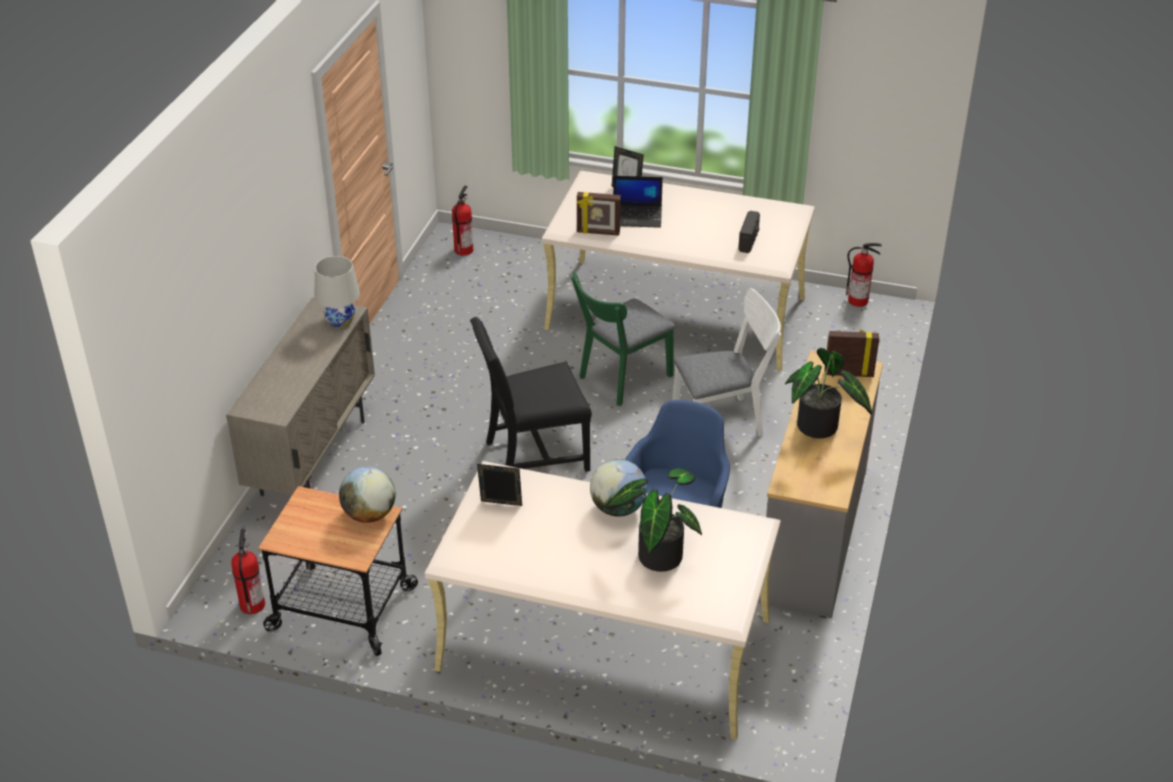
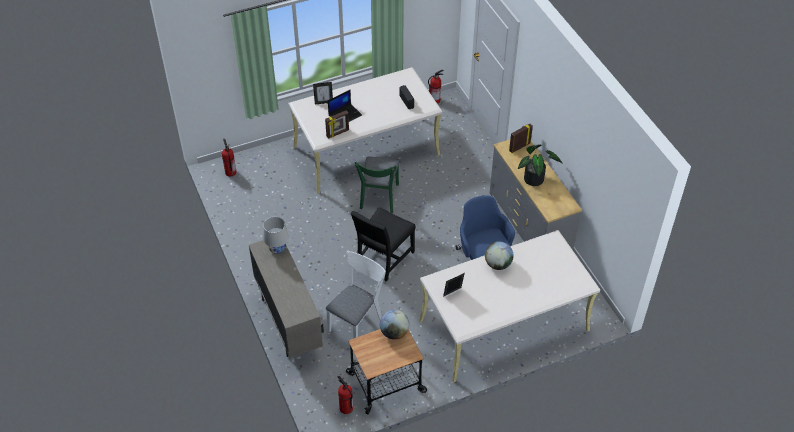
camera: 40 degrees left, 10 degrees up
potted plant [607,468,702,572] -> none
white chair [672,288,781,436] -> white chair moved to [326,251,386,339]

